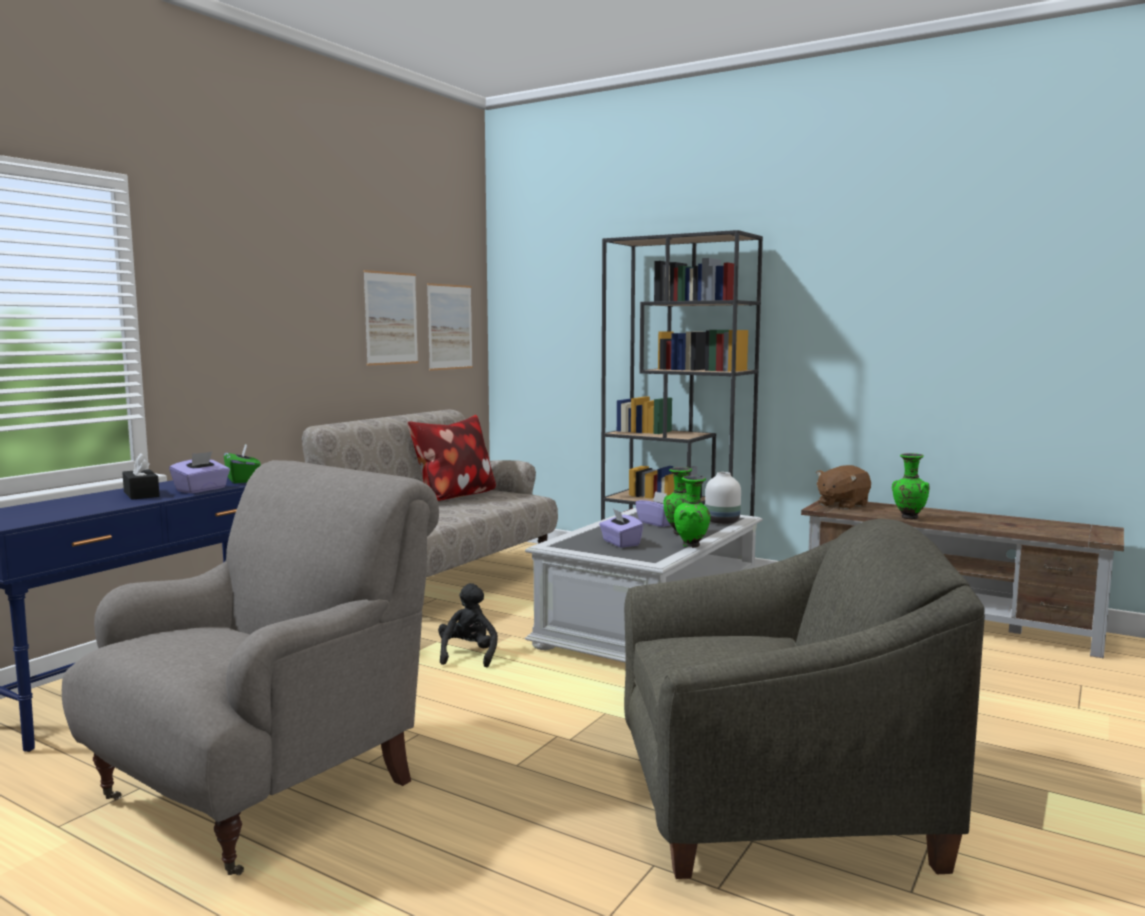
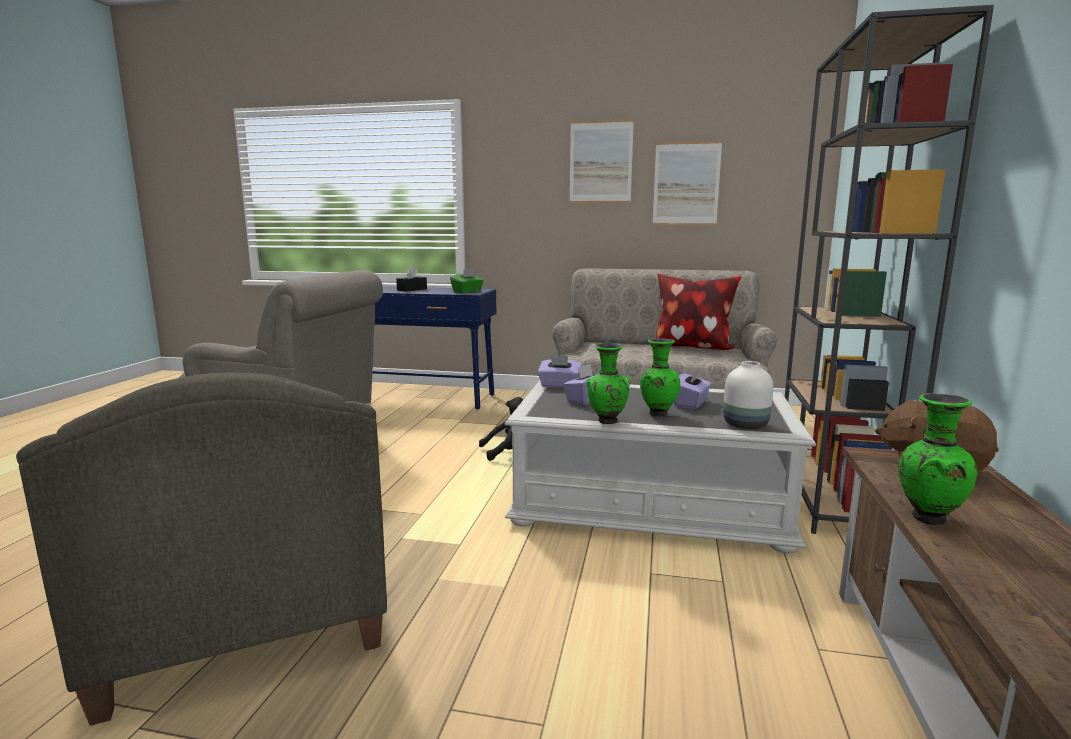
camera: 70 degrees right, 5 degrees up
purple tissue box [169,451,230,493] -> purple tissue box moved to [538,355,582,388]
picture [427,283,473,371] -> picture moved to [570,120,634,203]

